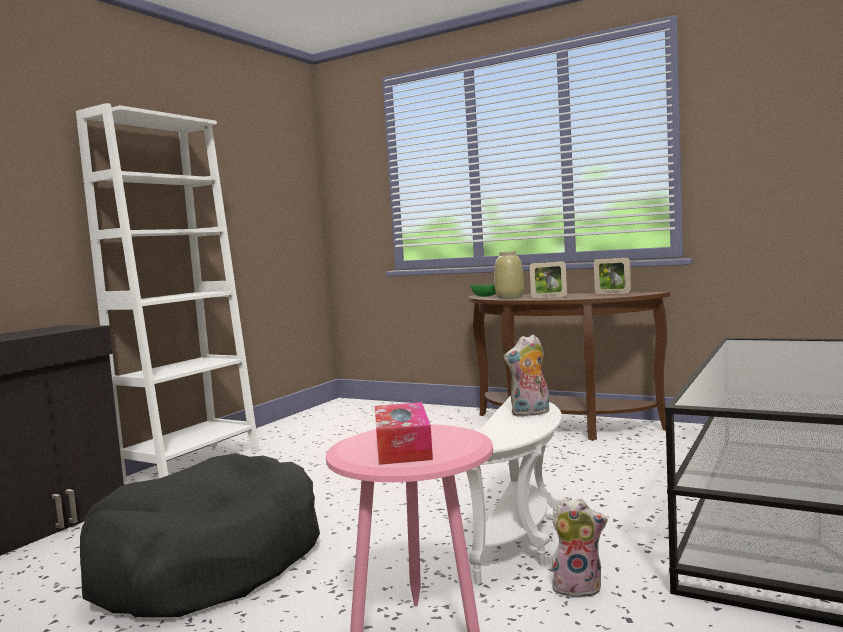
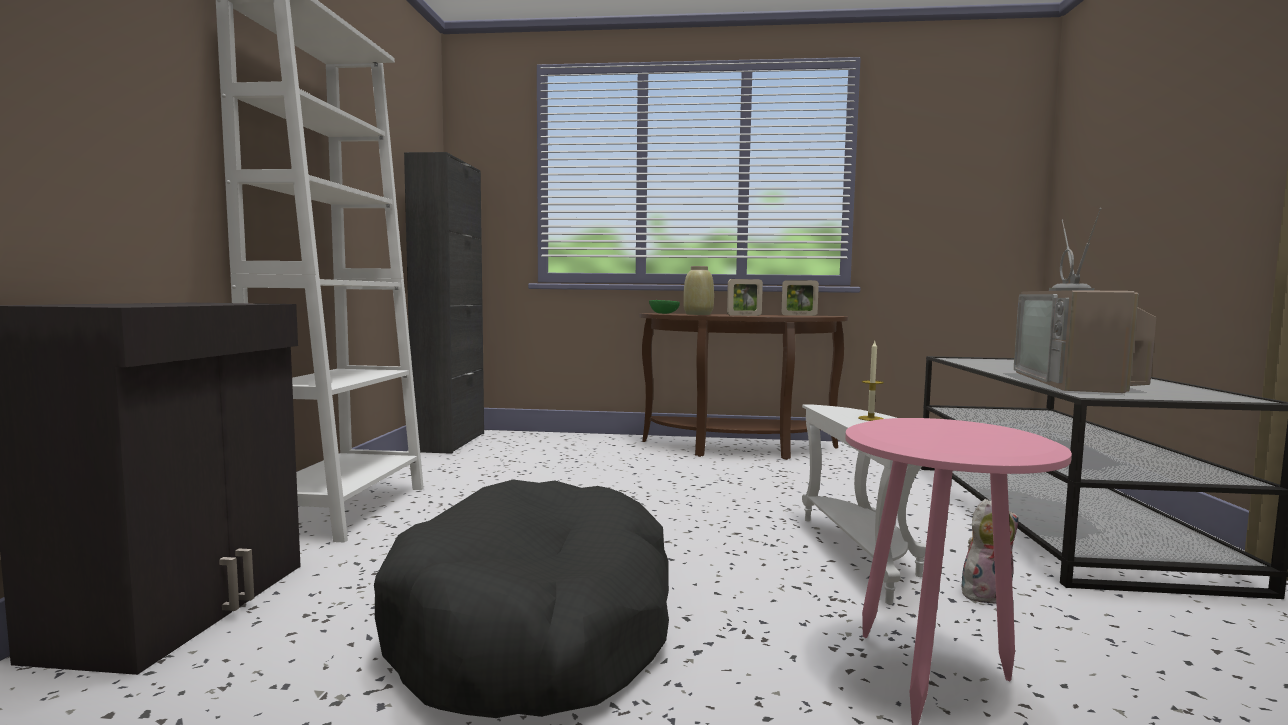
camera: 25 degrees left, 0 degrees up
tissue box [375,402,433,465] -> none
plush toy [504,335,549,417] -> candle [858,341,884,421]
none -> black cabinet [404,152,484,454]
none -> television [1014,208,1156,393]

